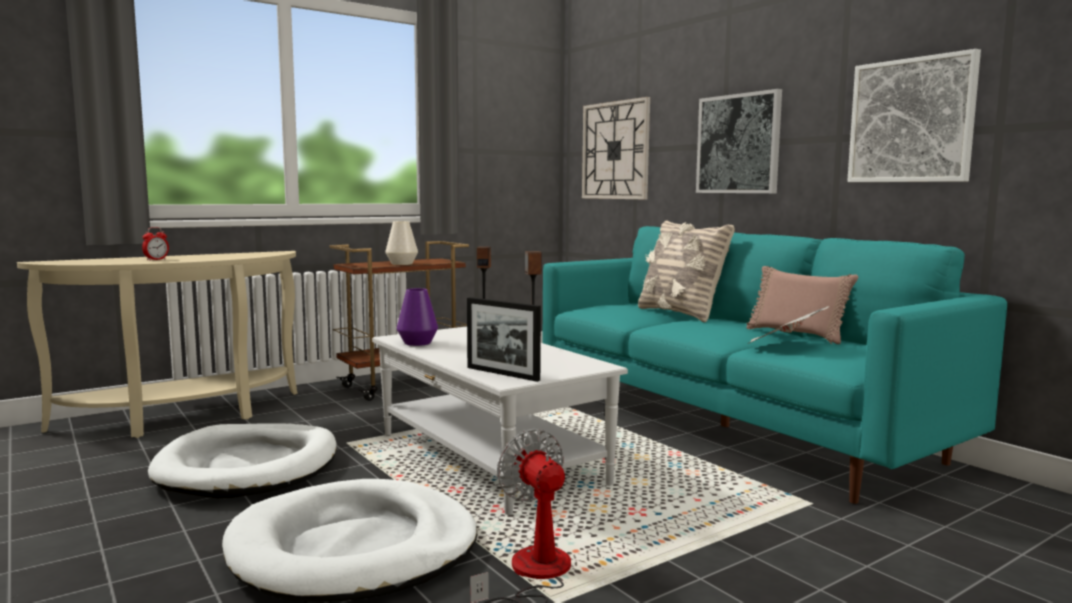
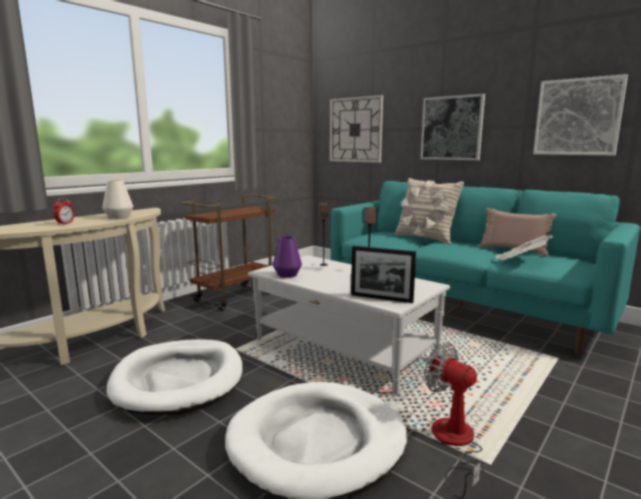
camera: 15 degrees left, 5 degrees up
white vase [385,221,418,265] -> white vase moved to [102,180,133,219]

